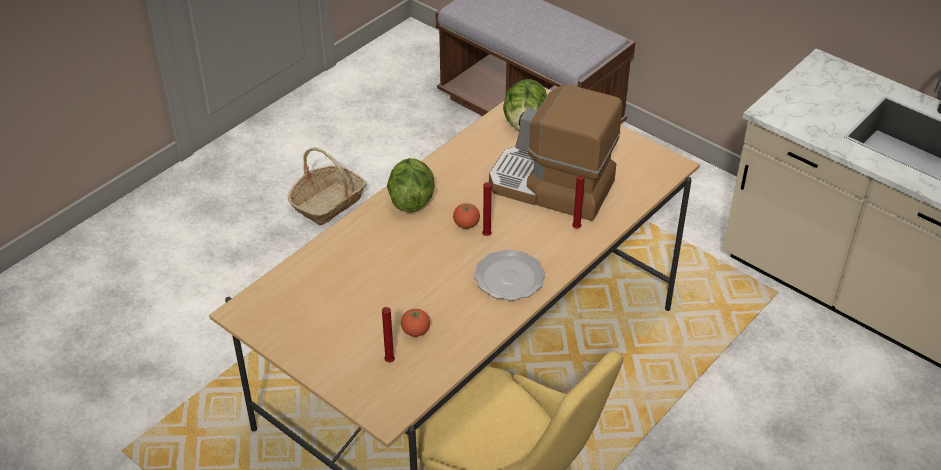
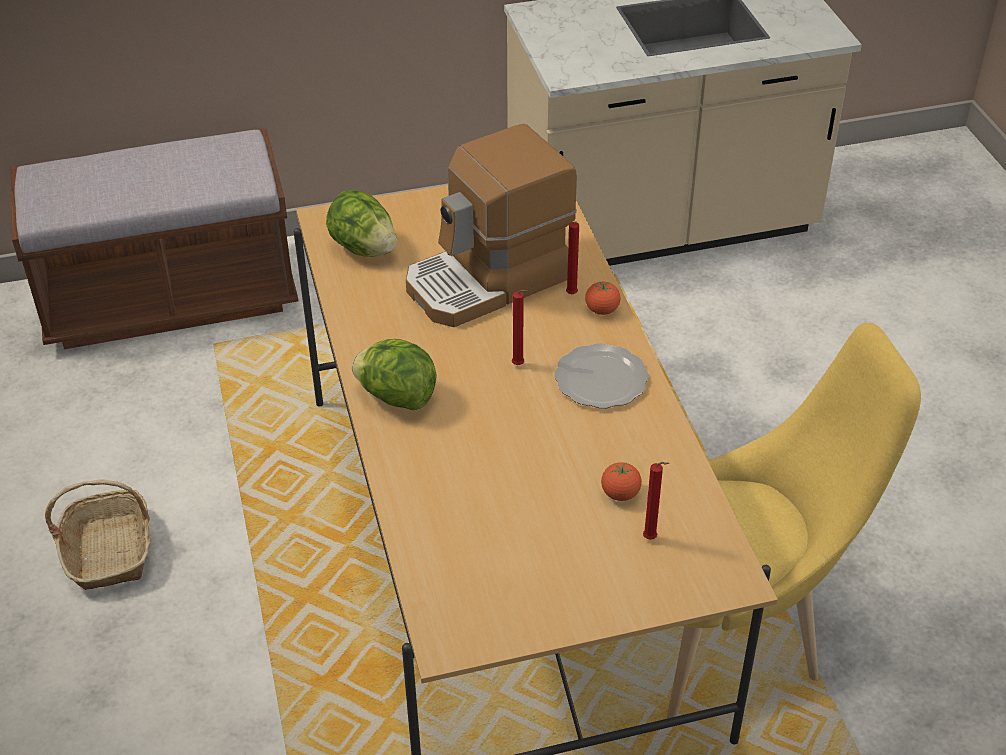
camera: 55 degrees left, 0 degrees up
tomato [453,203,480,229] -> tomato moved to [585,281,621,315]

